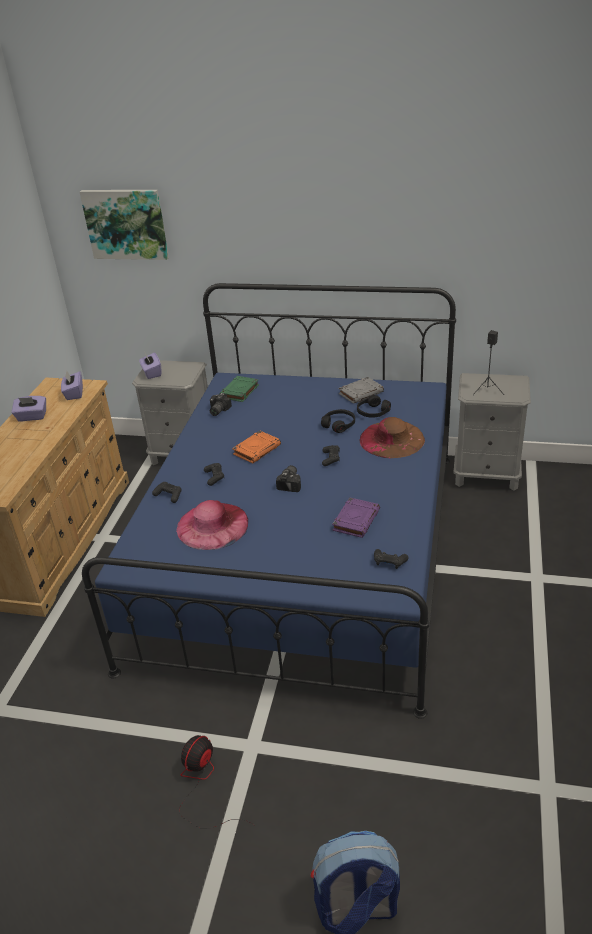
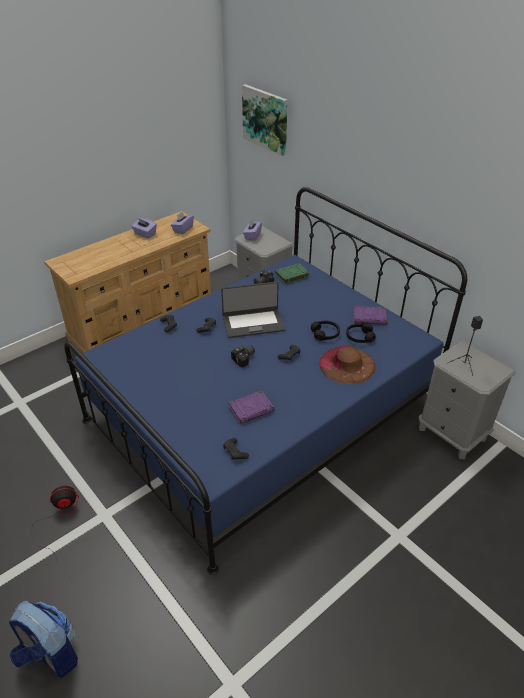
camera: 35 degrees right, 5 degrees up
pink hat [176,500,248,550] -> none
orange book [232,430,281,463] -> laptop [221,281,285,338]
grey book [339,377,384,404] -> purple book [353,306,387,325]

